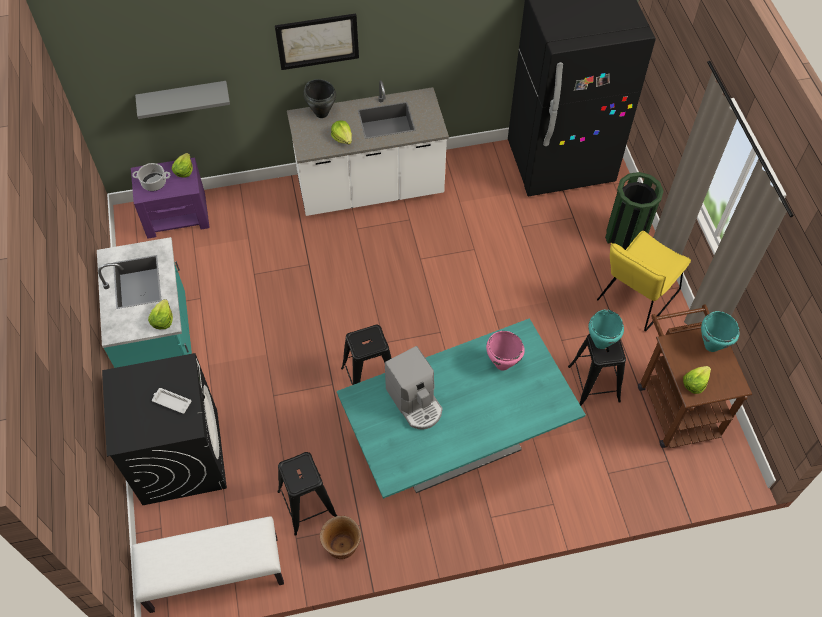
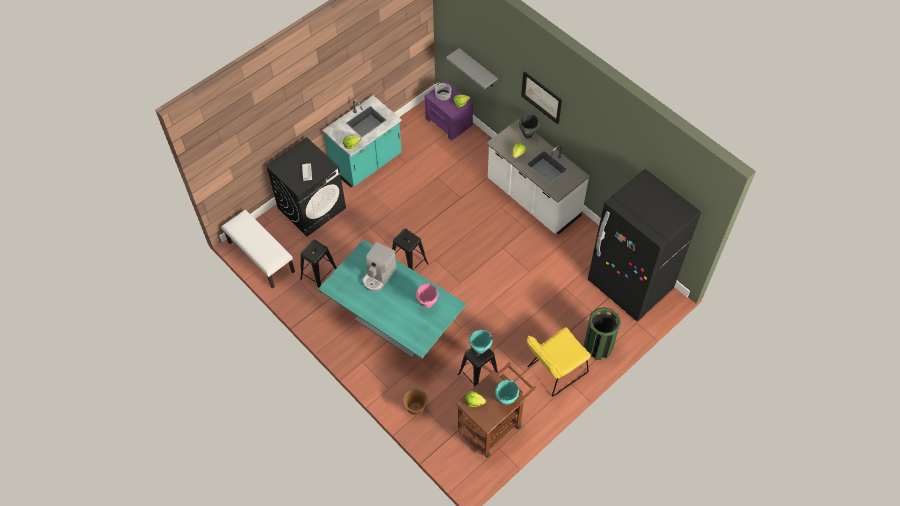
camera: 60 degrees right, 0 degrees up
brown planter [320,516,361,559] -> brown planter moved to [403,389,428,415]
yellow chair [597,231,691,331] -> yellow chair turned 45 degrees counterclockwise [527,327,591,396]

